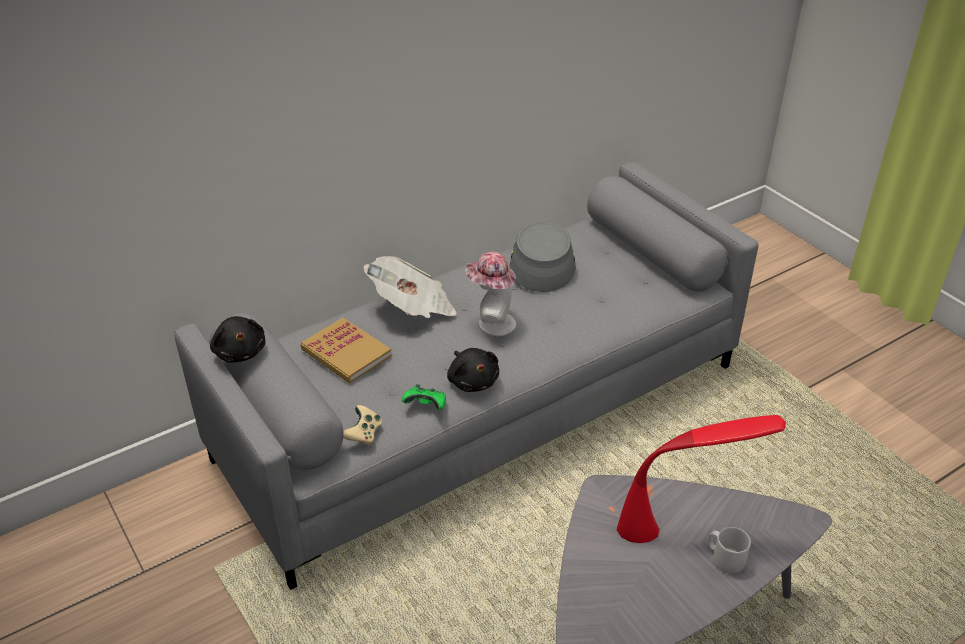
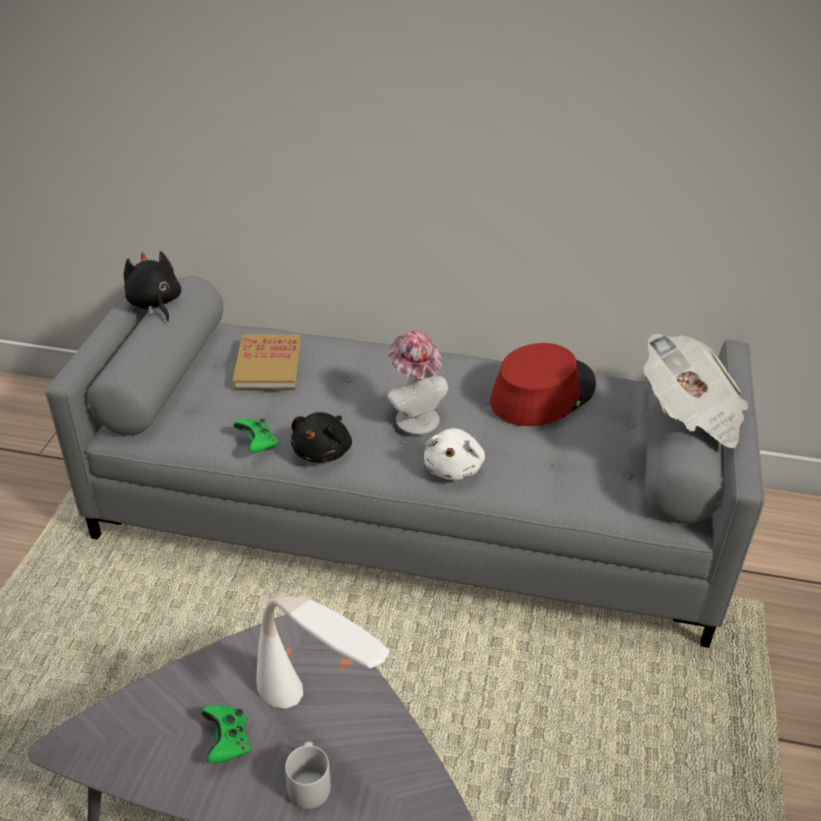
camera: 45 degrees right, 0 degrees up
black plush toy [210,316,265,363] -> black plush toy turned 135 degrees clockwise [124,251,181,321]
beige game controller [343,405,382,445] -> none
newspaper [364,256,457,318] -> newspaper moved to [644,333,749,448]
grey hat [509,221,576,292] -> red hat [490,343,596,426]
red table lamp [617,415,786,543] -> white table lamp [257,596,389,709]
none -> green game controller [201,705,251,764]
none -> white plush toy [424,428,485,480]

